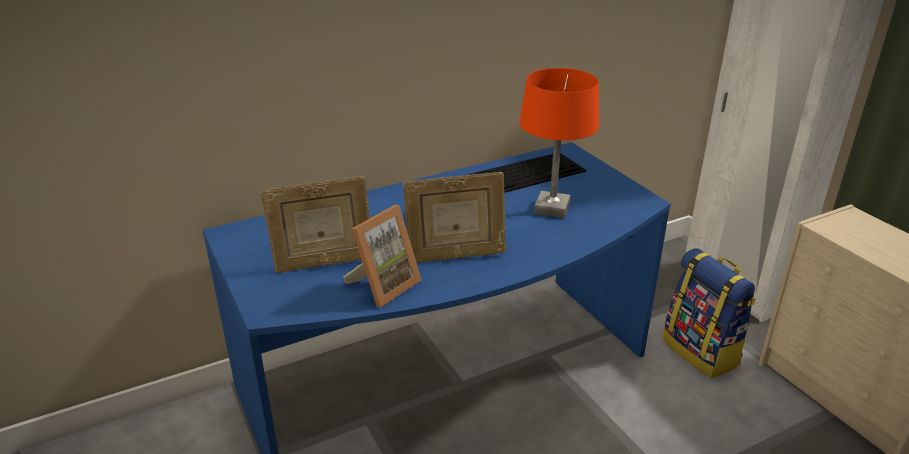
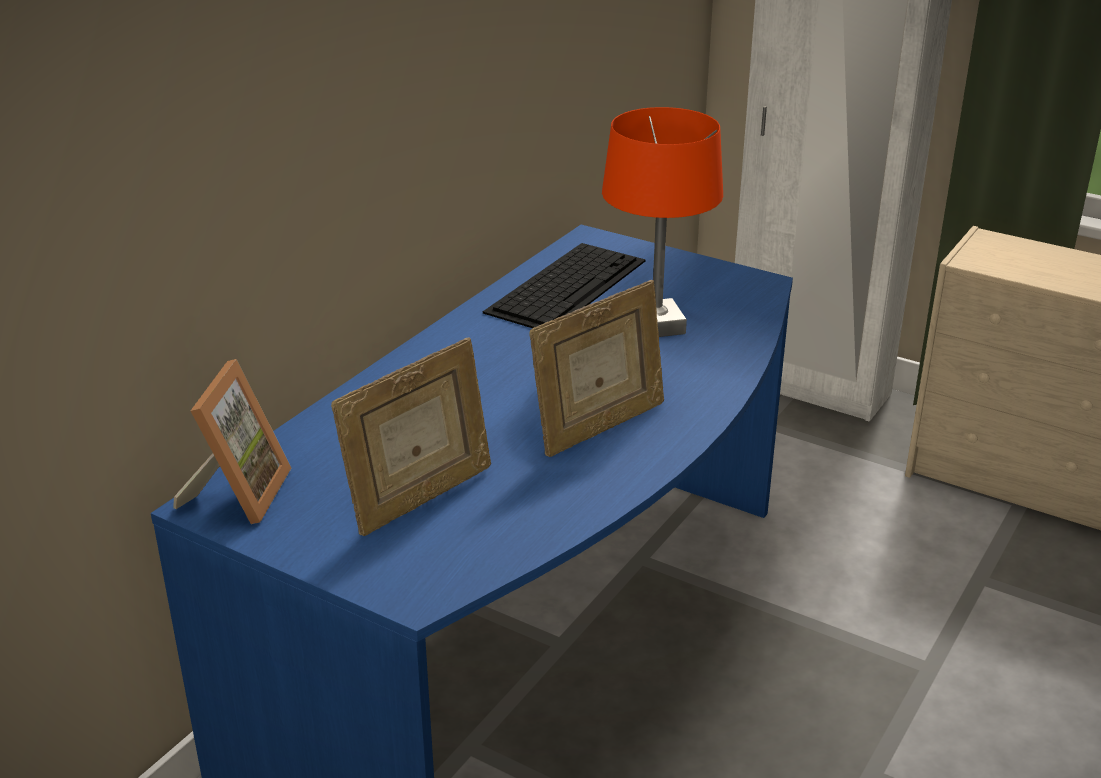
camera: 30 degrees left, 0 degrees up
picture frame [343,205,421,308] -> picture frame moved to [173,359,291,524]
backpack [662,248,756,378] -> none

